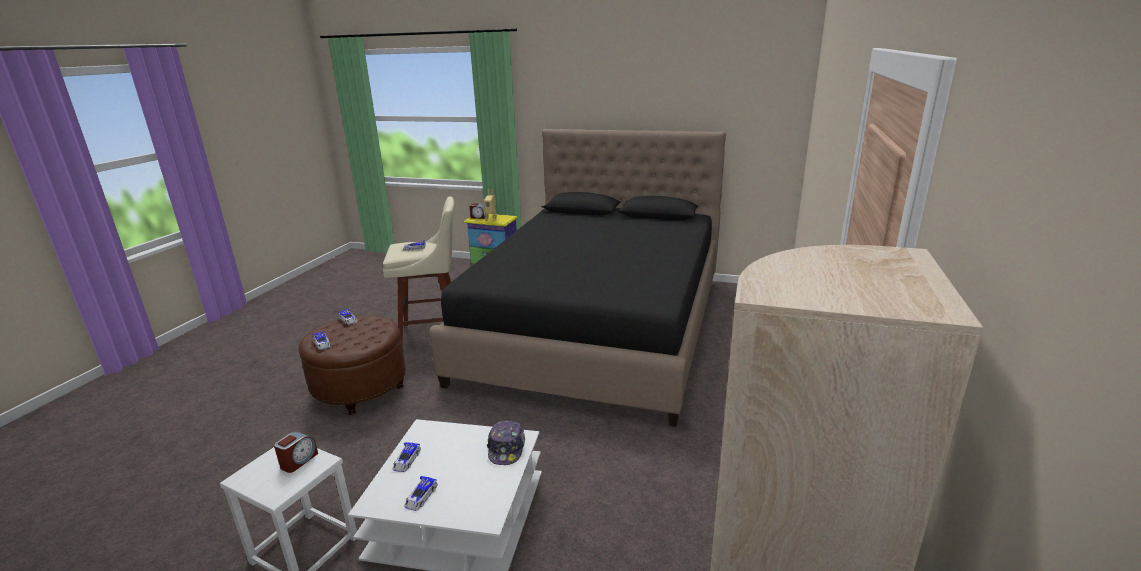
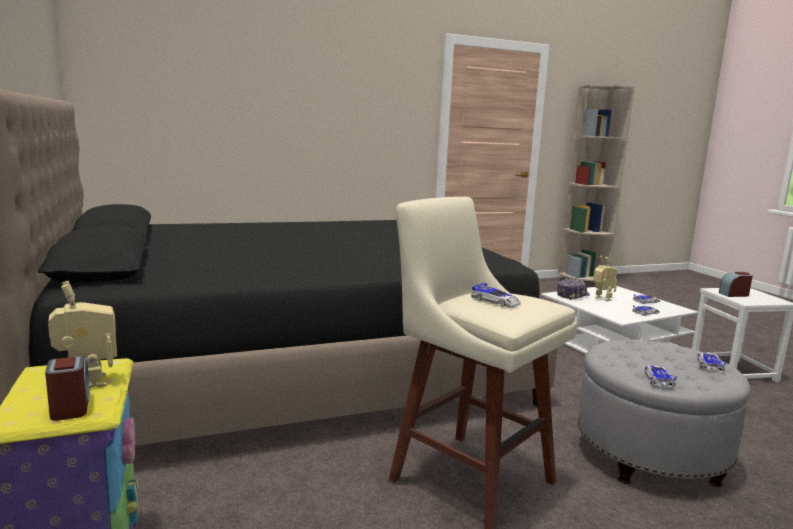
camera: 130 degrees left, 10 degrees down
brown ottoman [299,315,406,415] -> grey ottoman [578,340,751,487]
none -> toy robot [593,256,617,301]

